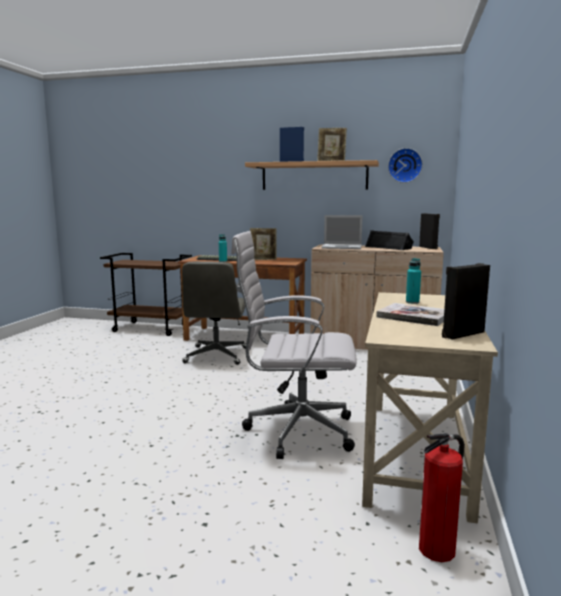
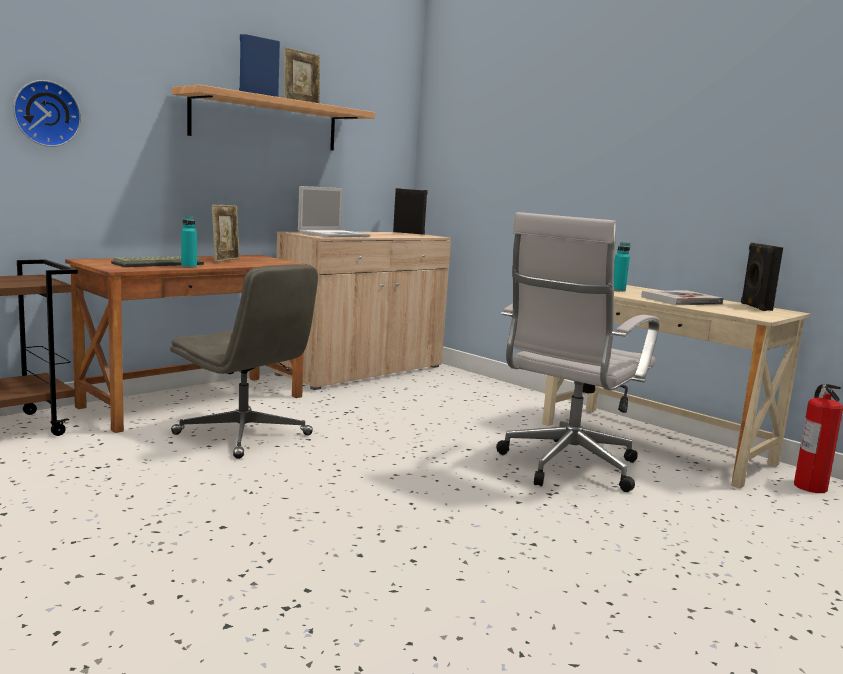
camera: 60 degrees left, 0 degrees up
black speaker [365,230,414,250] -> none
wall clock [388,148,423,183] -> wall clock moved to [13,80,81,147]

